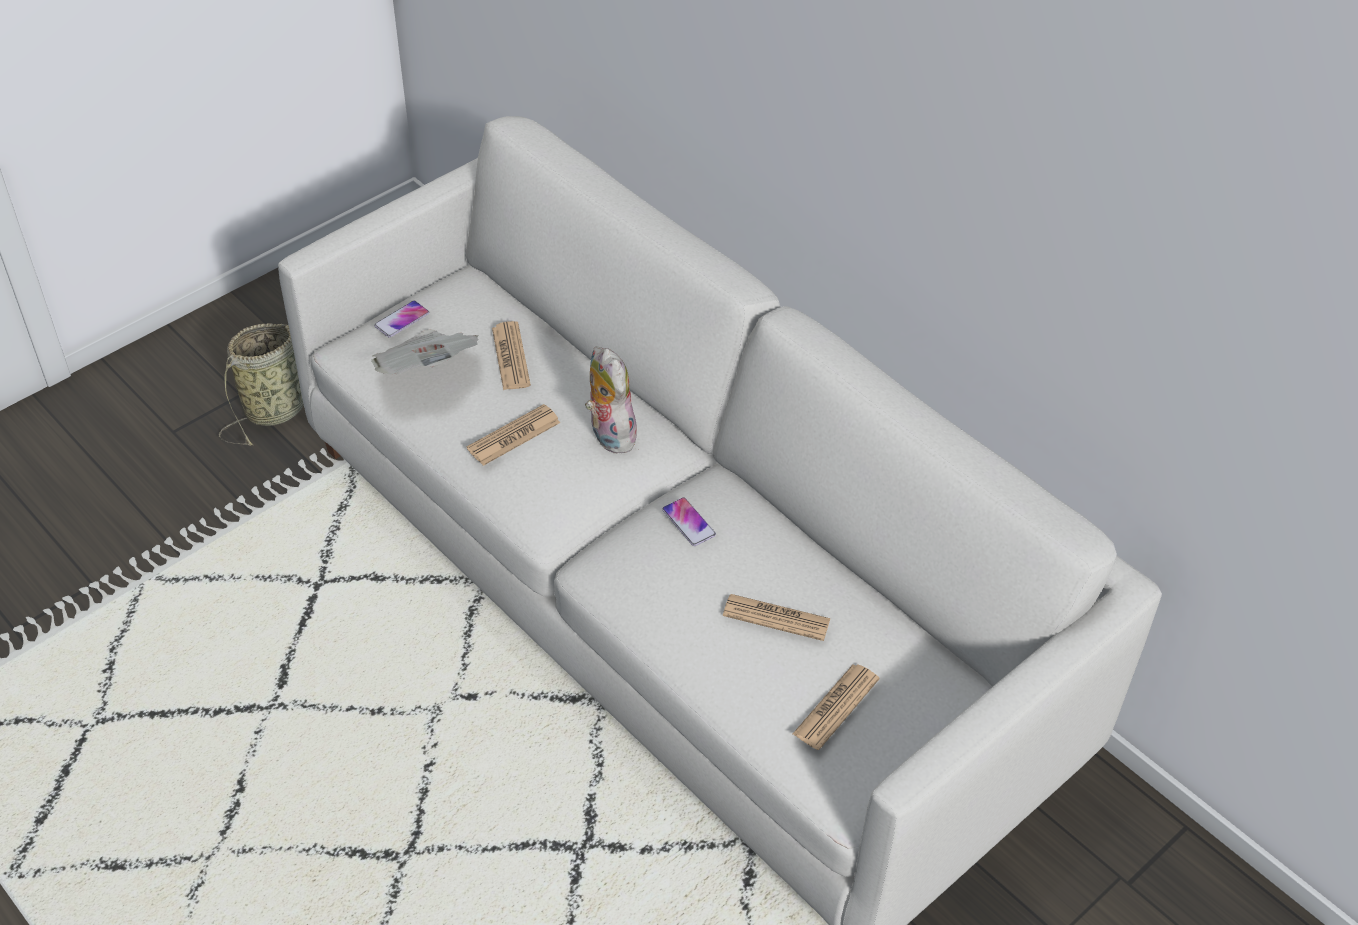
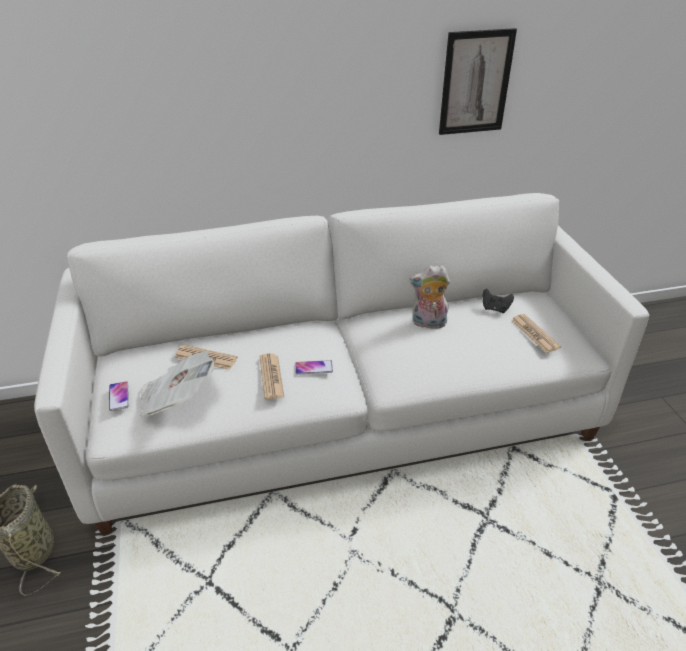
camera: 60 degrees left, 10 degrees down
plush toy [585,346,637,453] -> plush toy moved to [409,265,450,329]
phone [662,497,716,546] -> phone moved to [295,360,333,375]
newspaper [723,594,831,641] -> none
none -> picture [439,28,517,135]
none -> black game controller [483,289,514,313]

